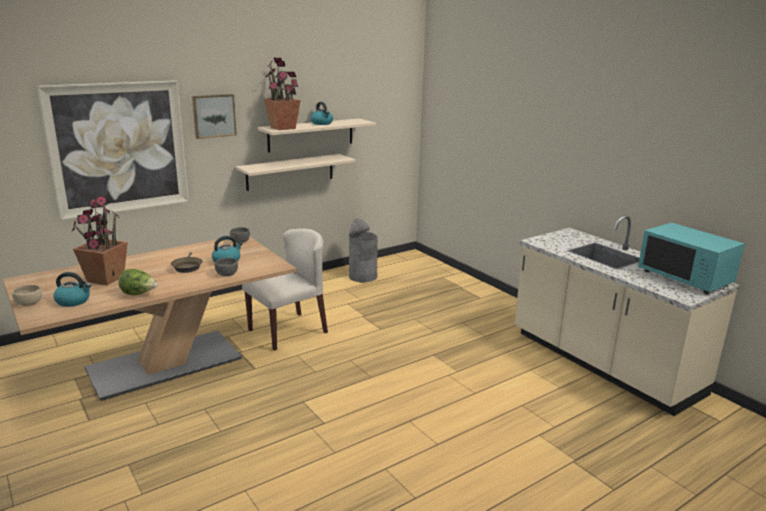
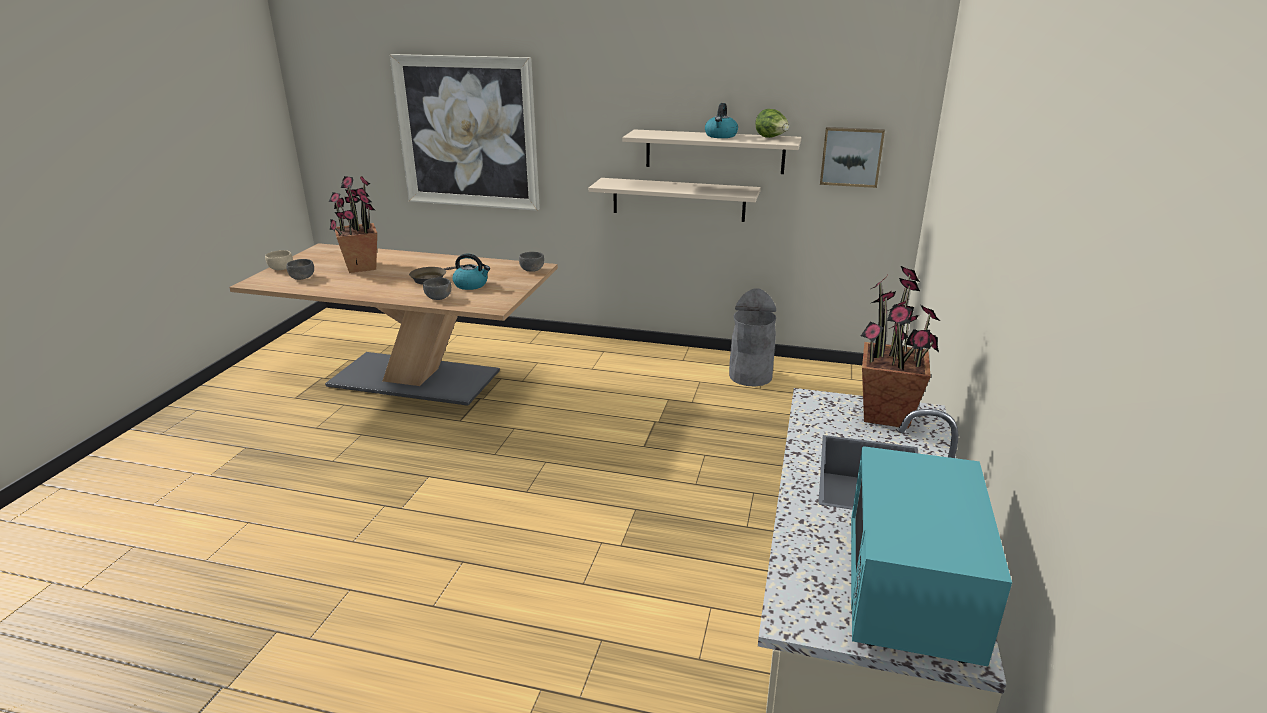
camera: 50 degrees right, 5 degrees up
kettle [53,272,91,307] -> grey bowl [286,259,314,280]
lettuce [118,269,158,295] -> lettuce moved to [755,109,789,138]
picture [192,94,237,139] -> picture moved to [820,127,885,188]
beige chair [242,228,328,351] -> none
potted plant [264,58,301,130] -> potted plant moved to [861,266,940,429]

